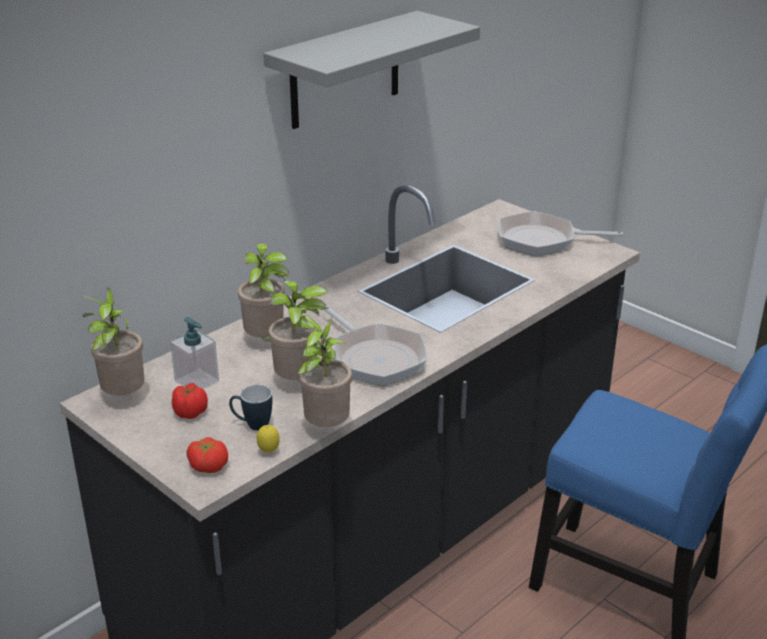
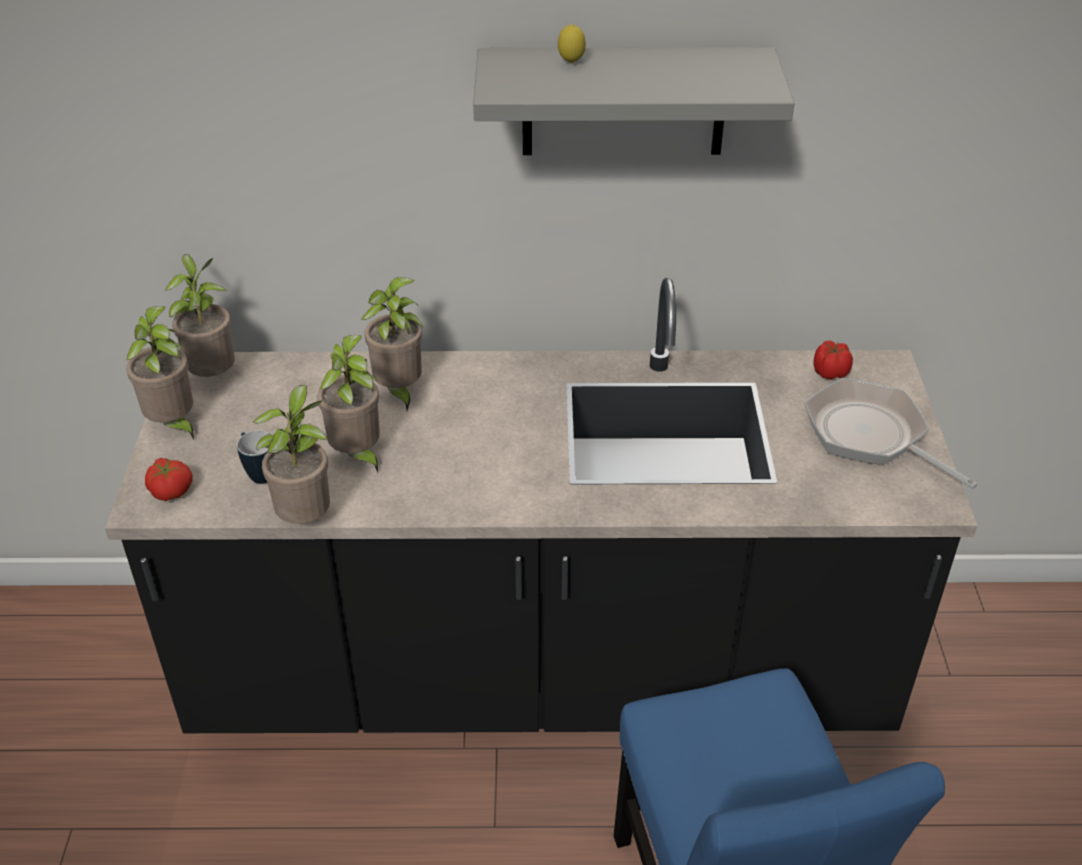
camera: 45 degrees right, 10 degrees up
soap dispenser [170,317,219,389] -> none
tomato [172,383,208,419] -> tomato moved to [813,340,853,379]
lemon [257,425,280,453] -> lemon moved to [558,24,586,63]
frying pan [323,306,426,386] -> none
none -> potted plant [126,306,194,440]

